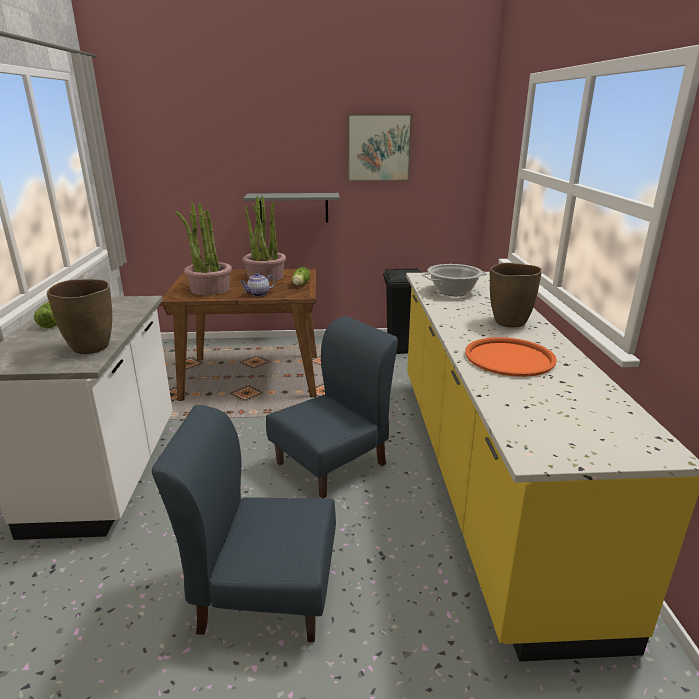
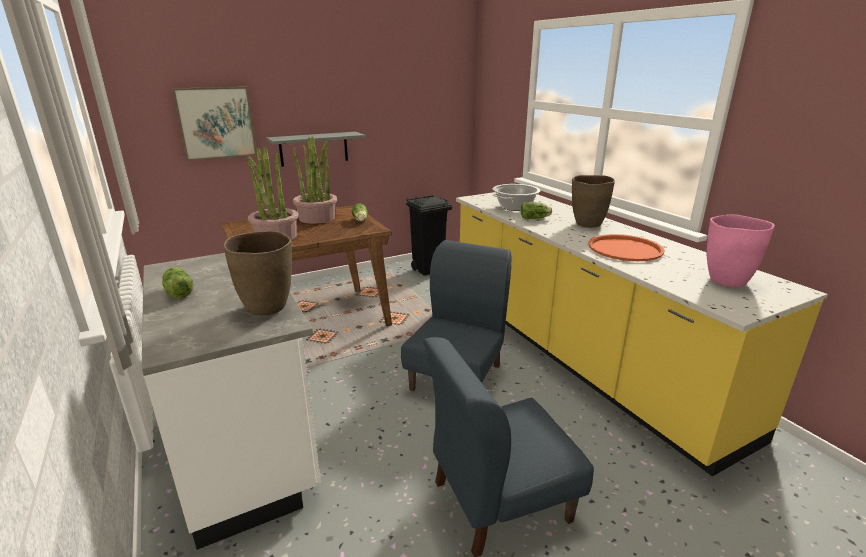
camera: 25 degrees left, 0 degrees up
teapot [240,273,275,297] -> none
picture [347,114,412,182] -> picture moved to [172,87,257,161]
none -> lettuce [521,202,552,219]
none -> pink vase [707,214,775,287]

